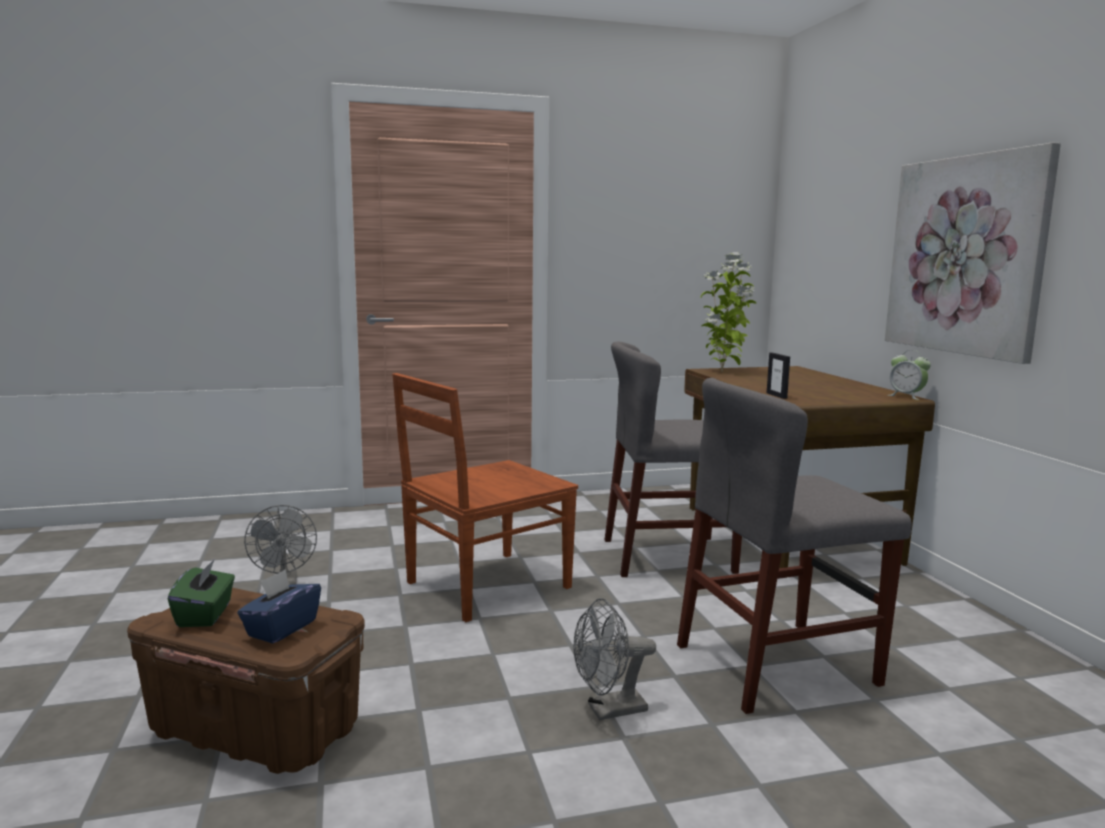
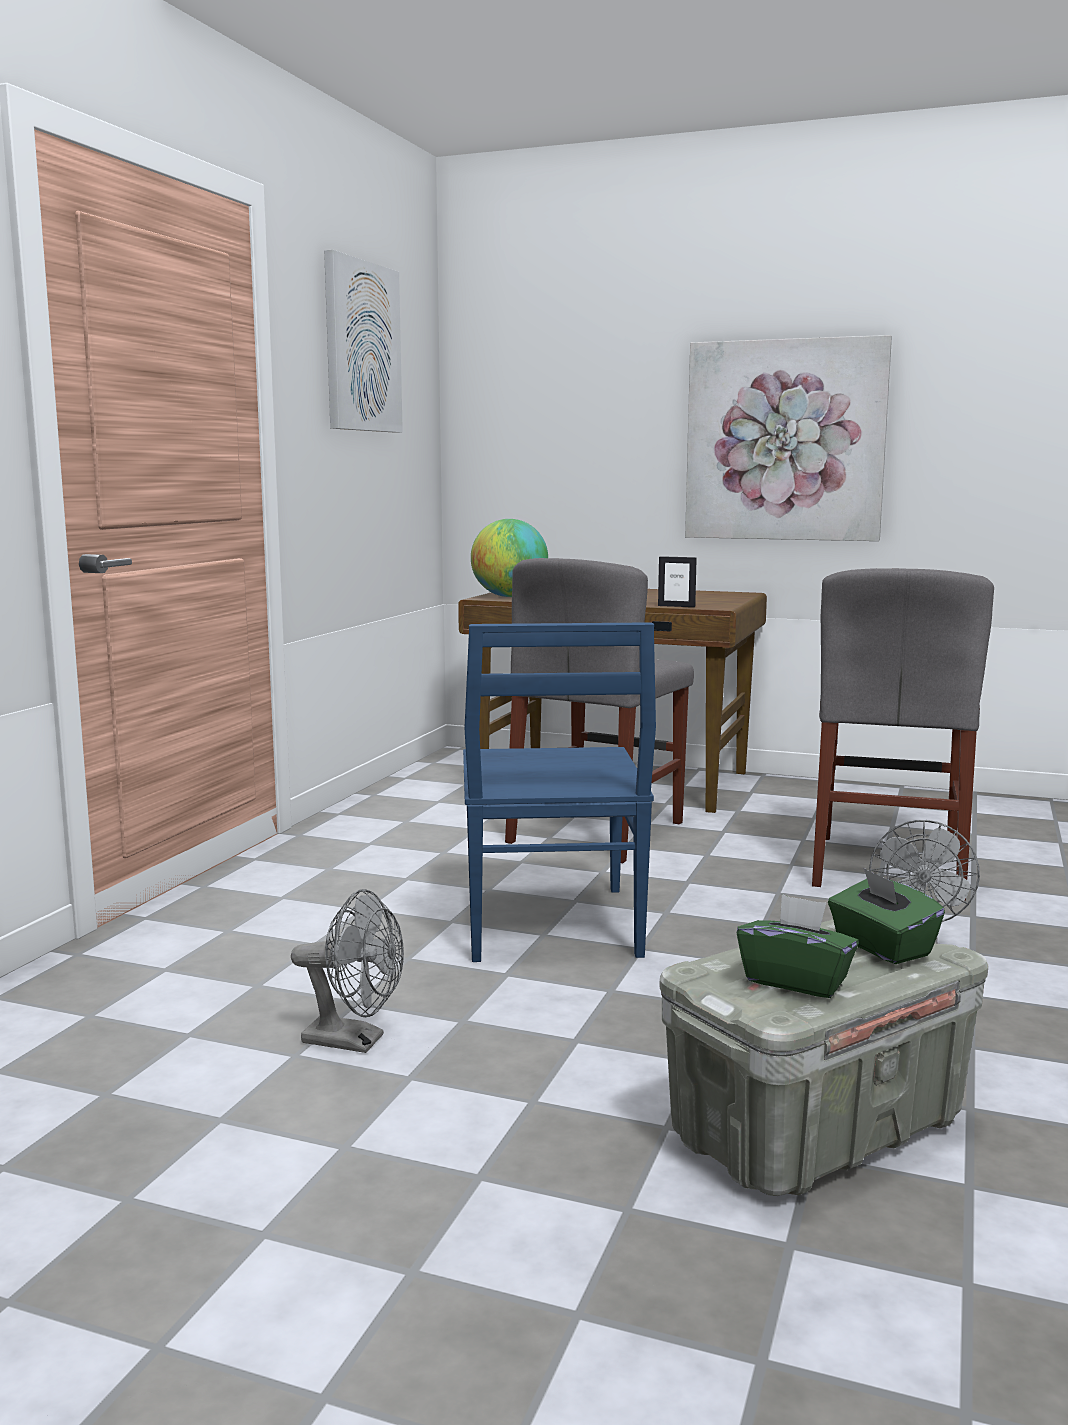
camera: 55 degrees left, 0 degrees up
brown storage box [127,588,365,774] -> grey storage box [659,919,988,1196]
blue tissue box [237,569,321,643] -> green tissue box [828,868,945,964]
brown chair [392,373,578,622] -> blue chair [463,622,656,962]
potted plant [701,252,756,372] -> globe [471,519,548,597]
alarm clock [888,350,931,400] -> none
none -> picture [324,250,403,433]

